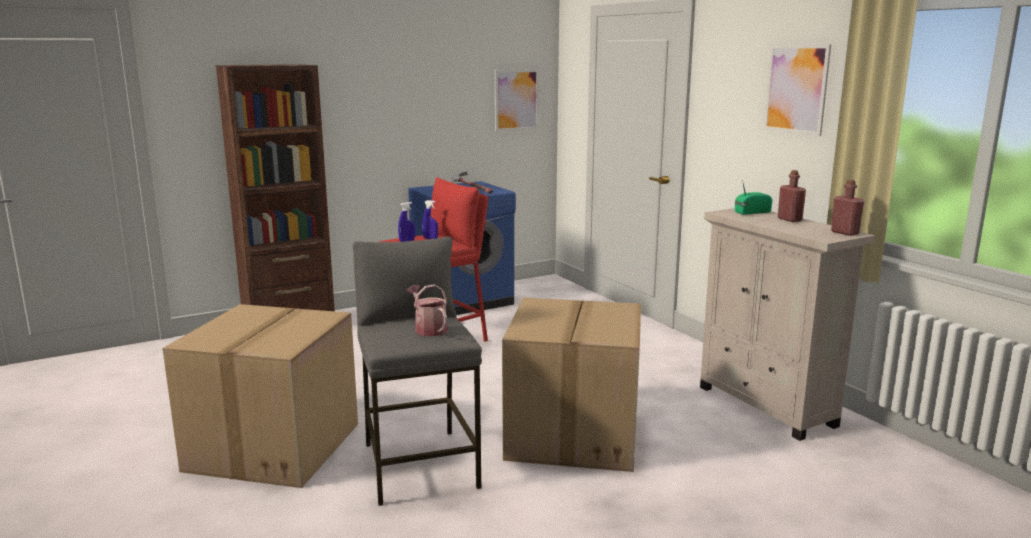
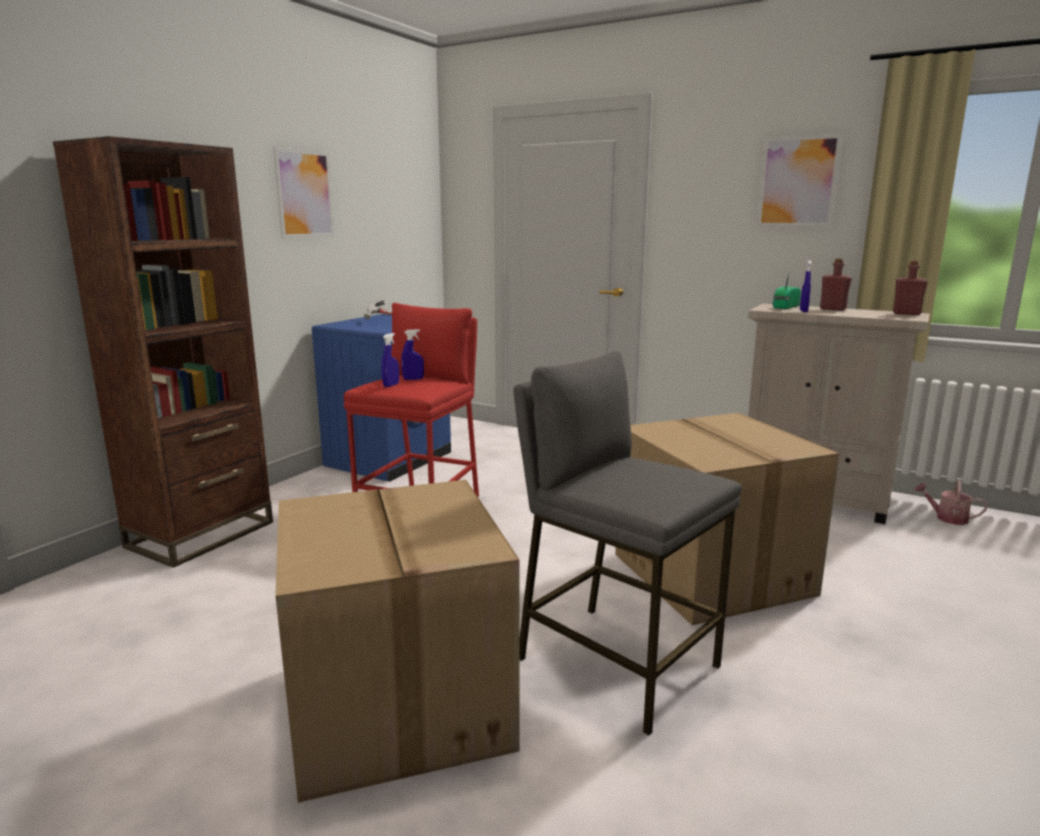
camera: 30 degrees left, 0 degrees up
watering can [407,284,448,336] -> watering can moved to [914,480,988,525]
picture [495,69,539,132] -> picture moved to [273,147,335,238]
none -> blue spray bottle [800,260,812,312]

